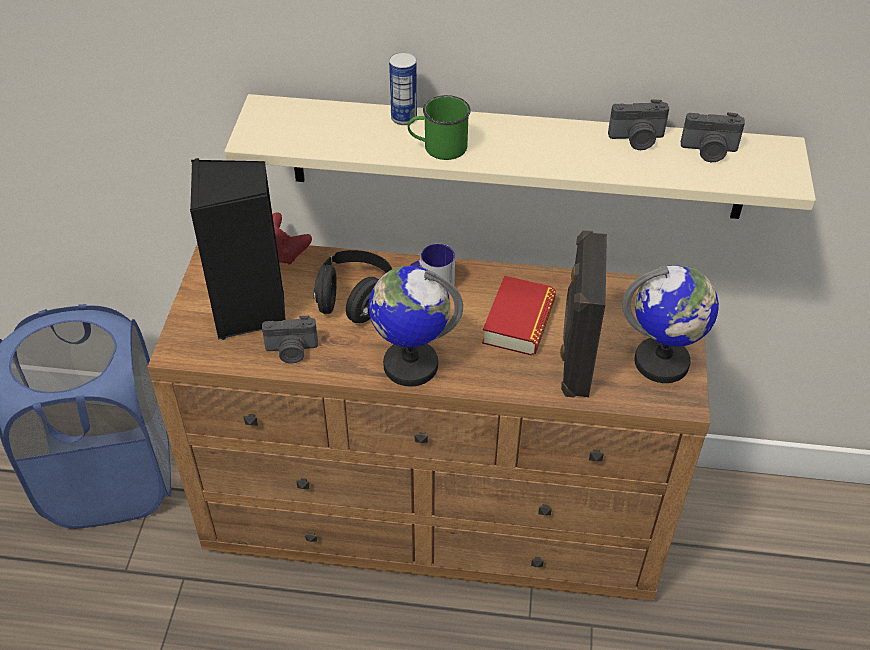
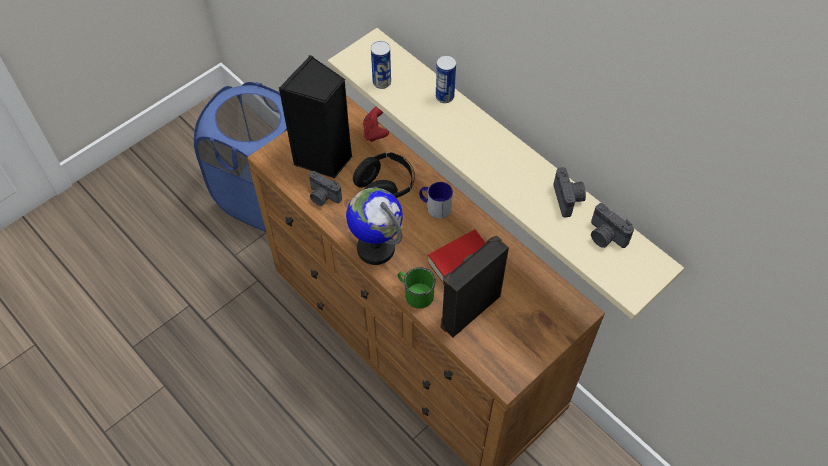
camera: 40 degrees right, 10 degrees up
green mug [408,95,471,160] -> green mug moved to [398,267,436,309]
camera [608,99,669,150] -> camera turned 135 degrees counterclockwise [553,167,586,217]
globe [622,265,719,383] -> none
none -> can [371,41,391,89]

